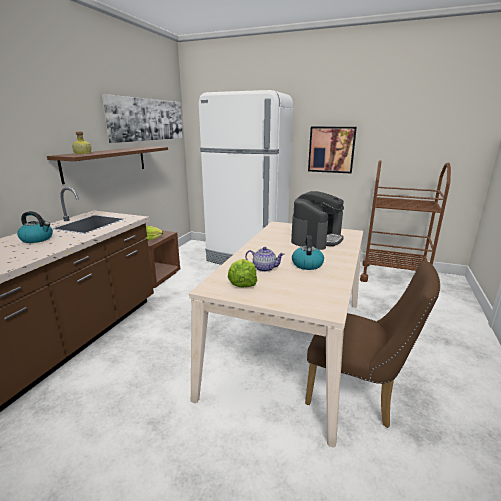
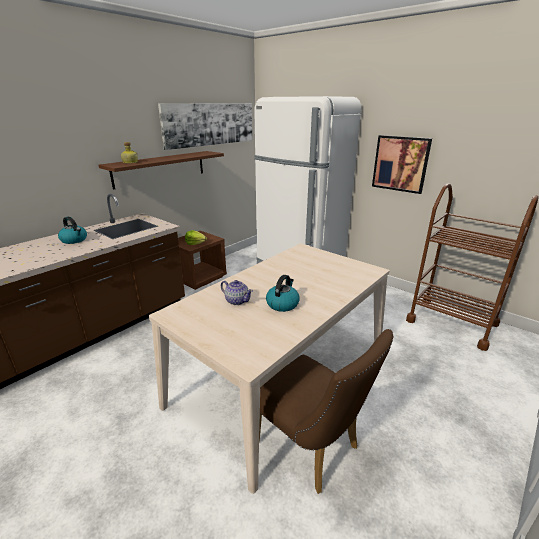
camera: 20 degrees right, 5 degrees up
lettuce [228,259,257,287] -> none
coffee machine [291,191,344,250] -> none

